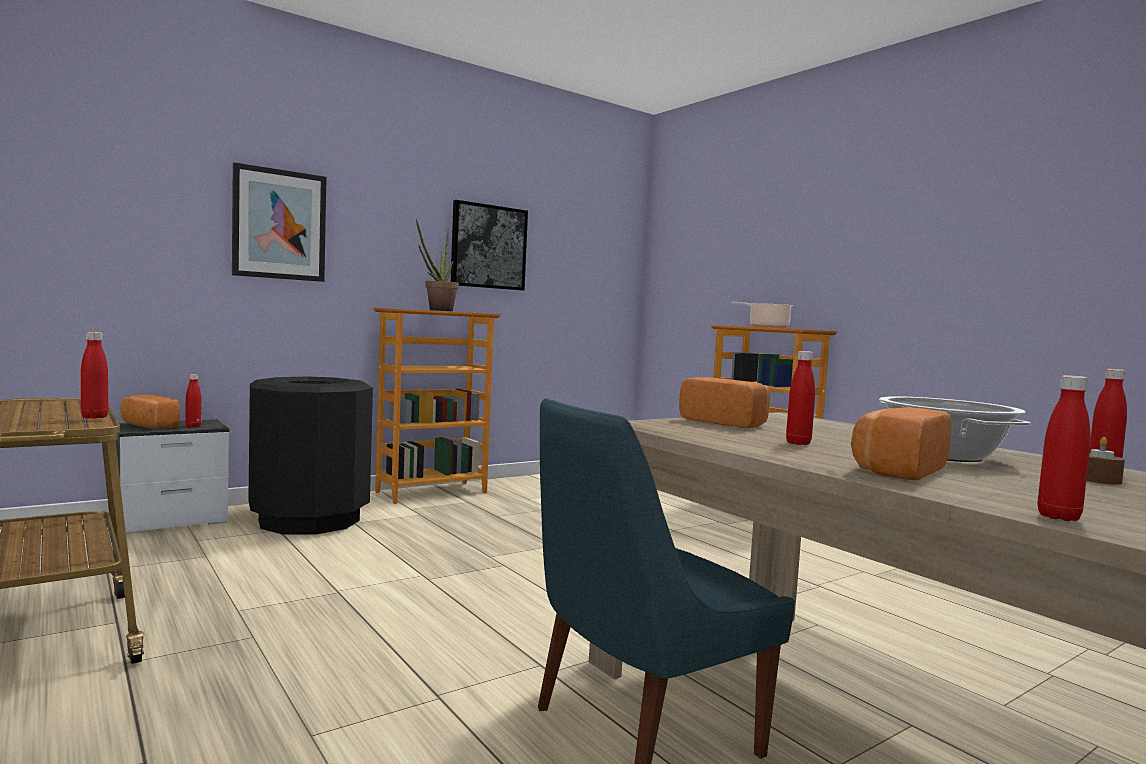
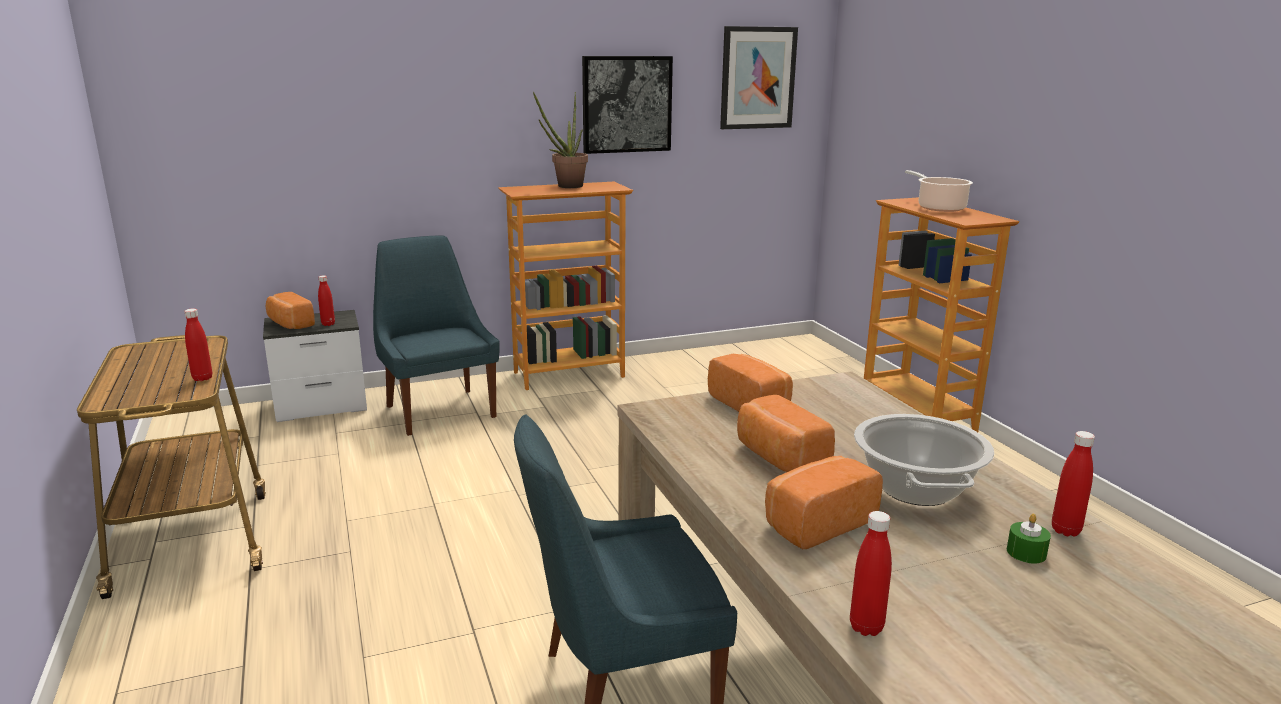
camera: 15 degrees right, 15 degrees up
picture [232,162,327,282] -> picture moved to [720,26,798,129]
black trash can [248,376,373,535] -> blue chair [373,235,500,436]
red bottle [786,351,815,445] -> bread [737,395,835,472]
brown candle [1086,437,1125,485] -> green candle [1007,514,1051,564]

